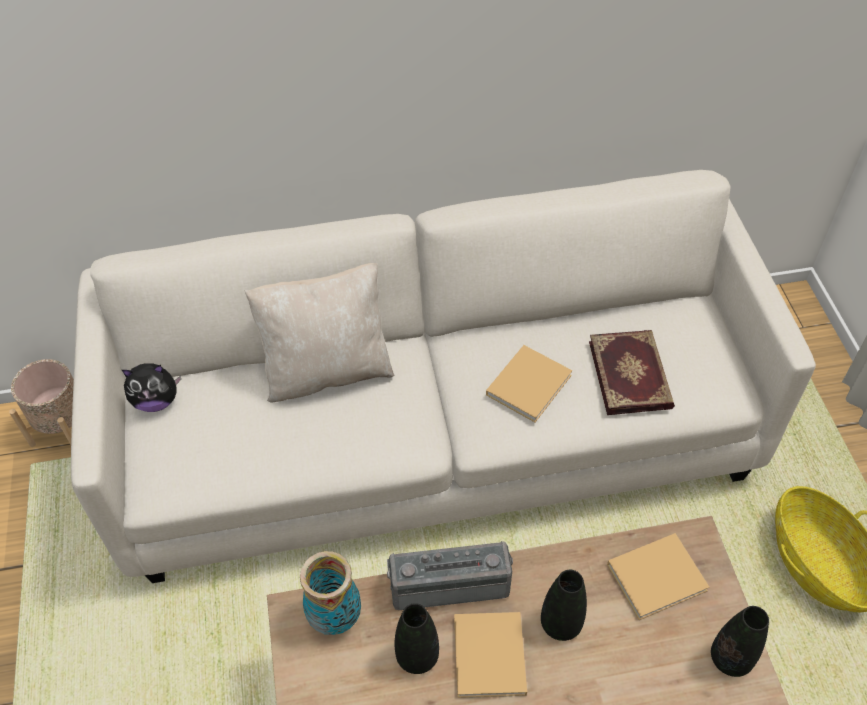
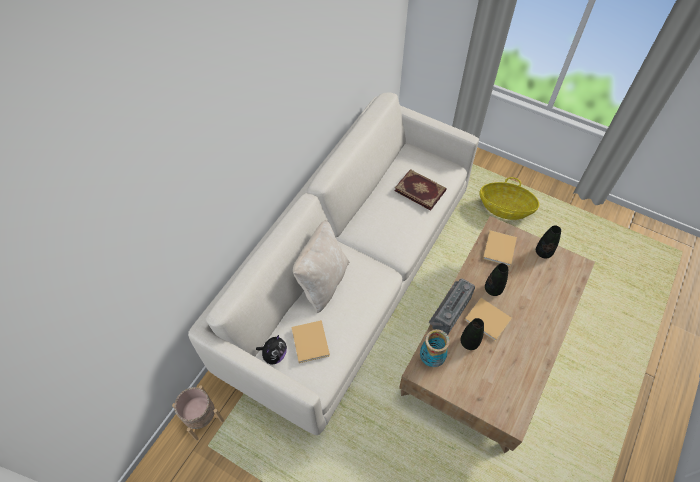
camera: 50 degrees left, 5 degrees up
beige book [486,345,572,422] -> beige book moved to [291,320,330,363]

